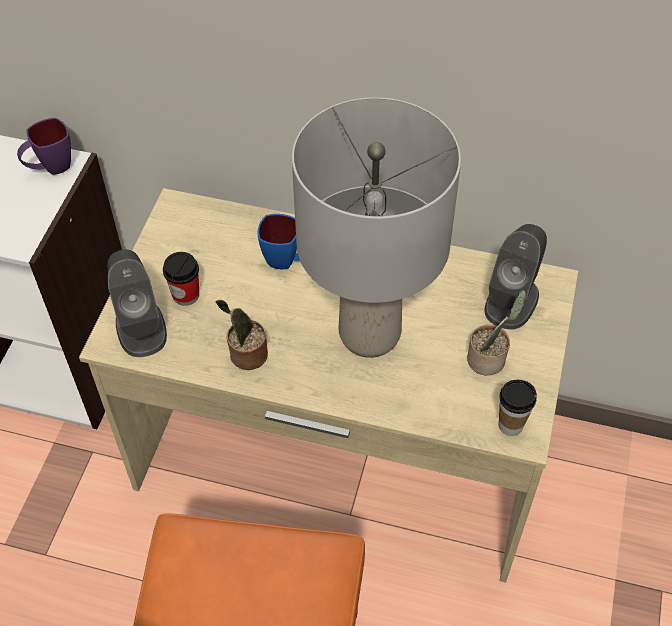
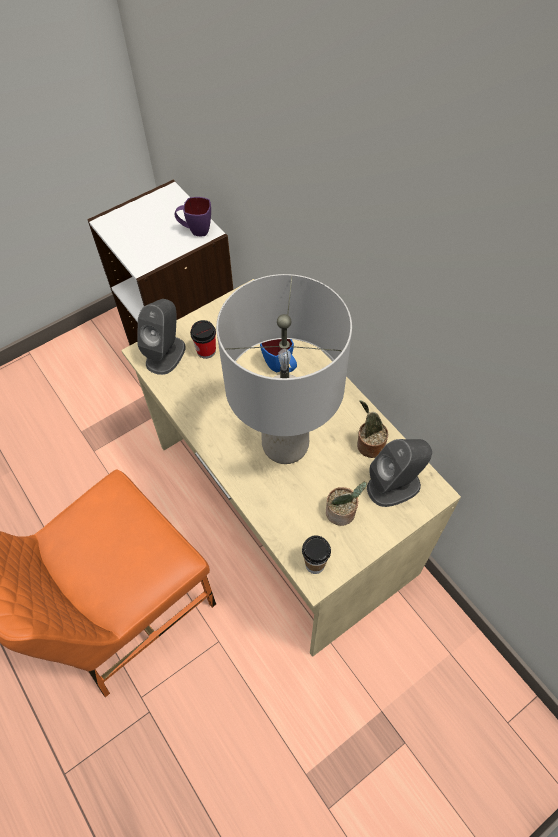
camera: 40 degrees right, 5 degrees up
potted plant [215,299,268,370] -> potted plant moved to [357,400,388,458]

